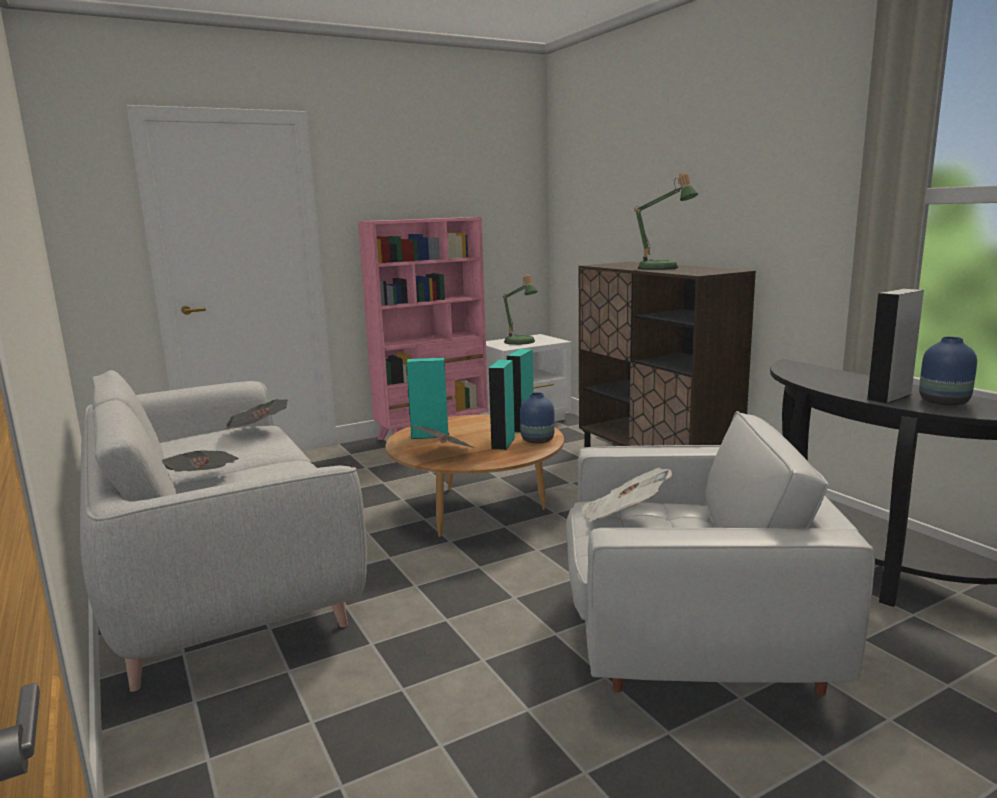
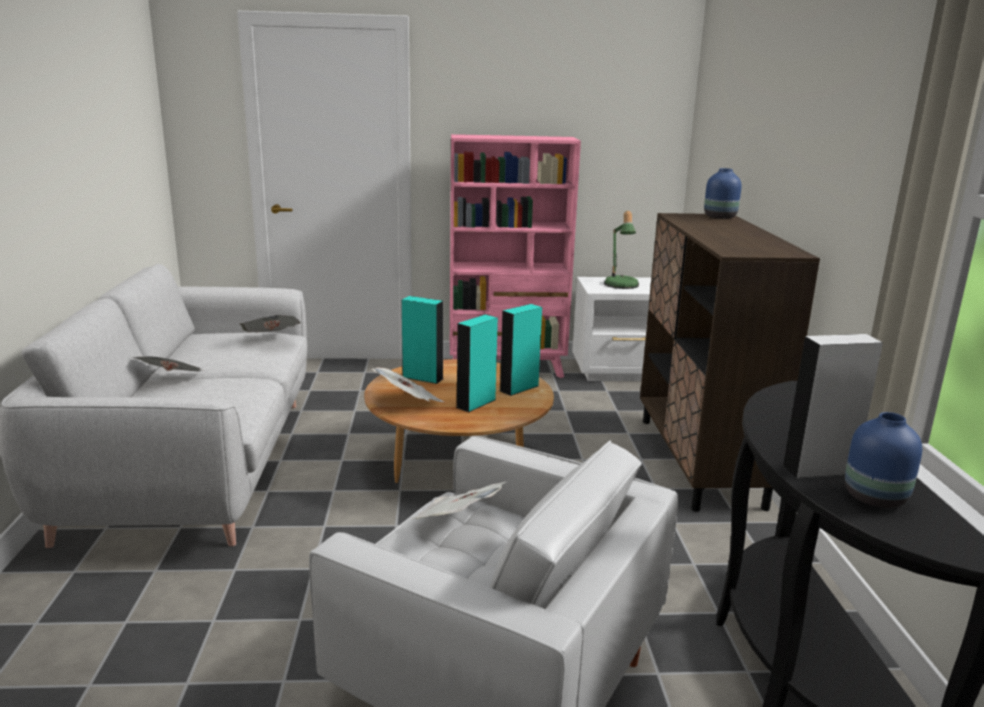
camera: 25 degrees right, 5 degrees up
blue vase [520,392,555,444] -> blue vase moved to [704,168,742,219]
table lamp [634,172,698,270] -> none

